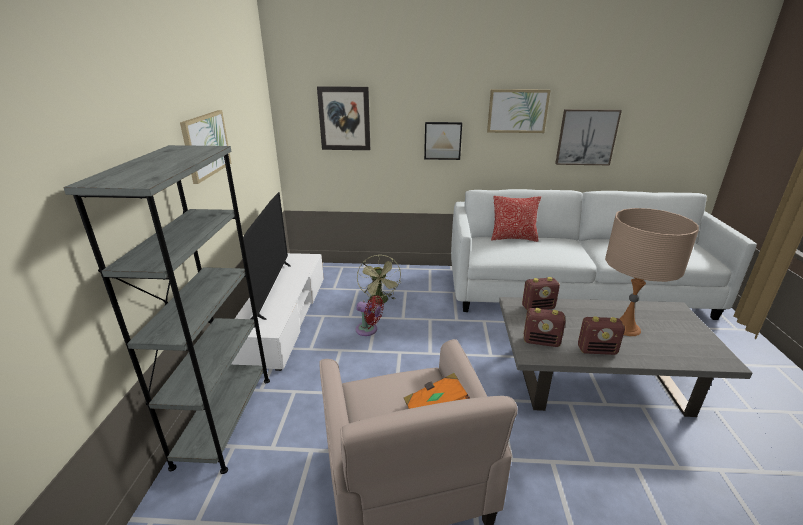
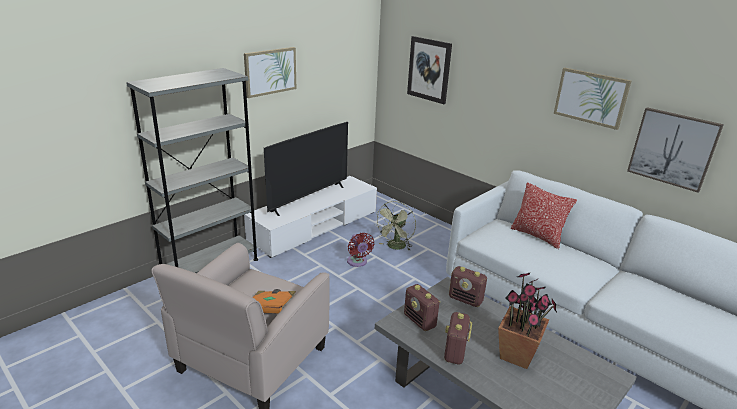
camera: 40 degrees right, 0 degrees up
picture [424,122,462,160] -> none
radio [578,316,625,355] -> radio turned 60 degrees clockwise [444,312,472,364]
beige table lamp [605,208,699,336] -> potted plant [498,273,557,369]

